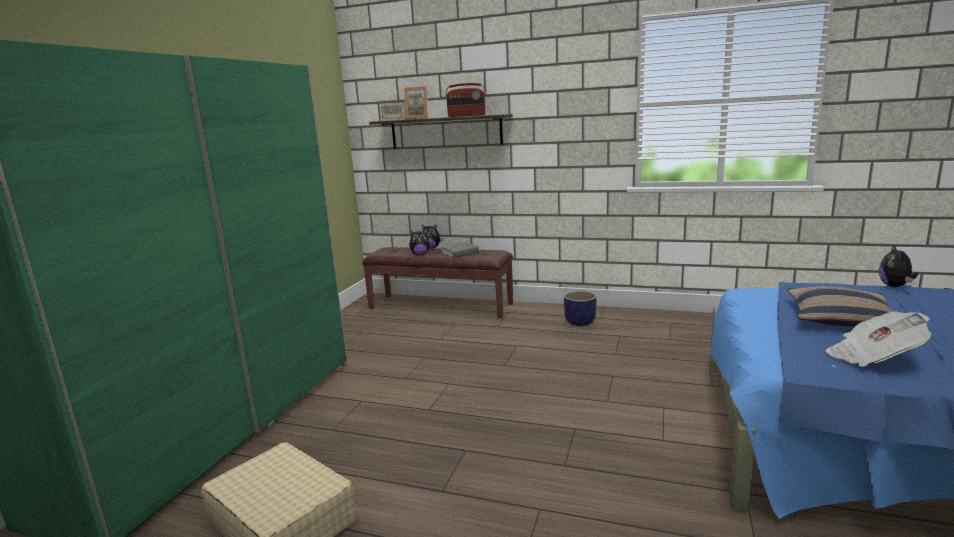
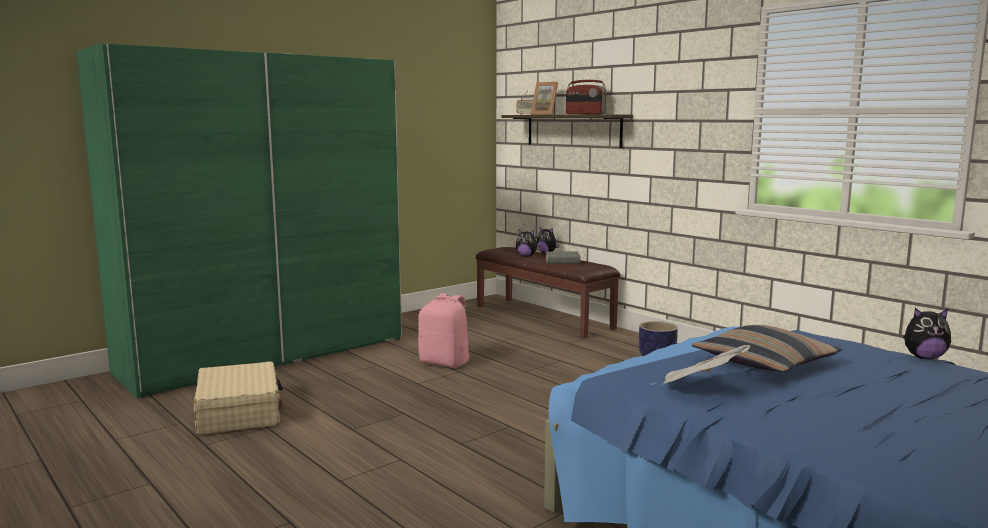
camera: 30 degrees right, 5 degrees down
plush toy [879,246,918,287] -> plush toy turned 135 degrees counterclockwise [903,307,951,359]
none -> pink backpack [418,293,470,368]

